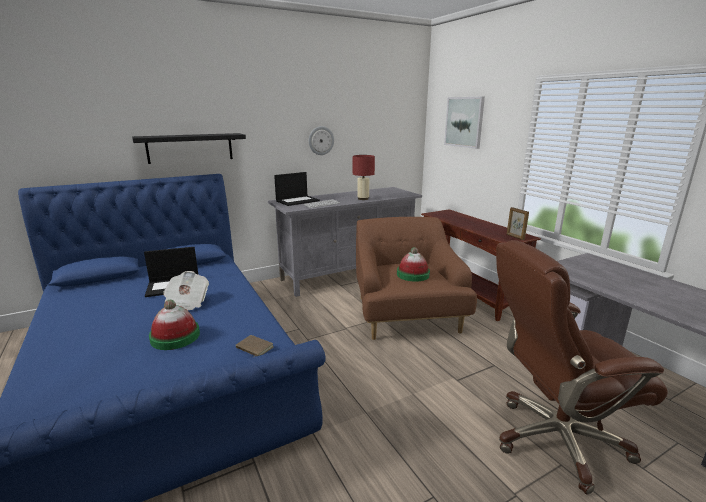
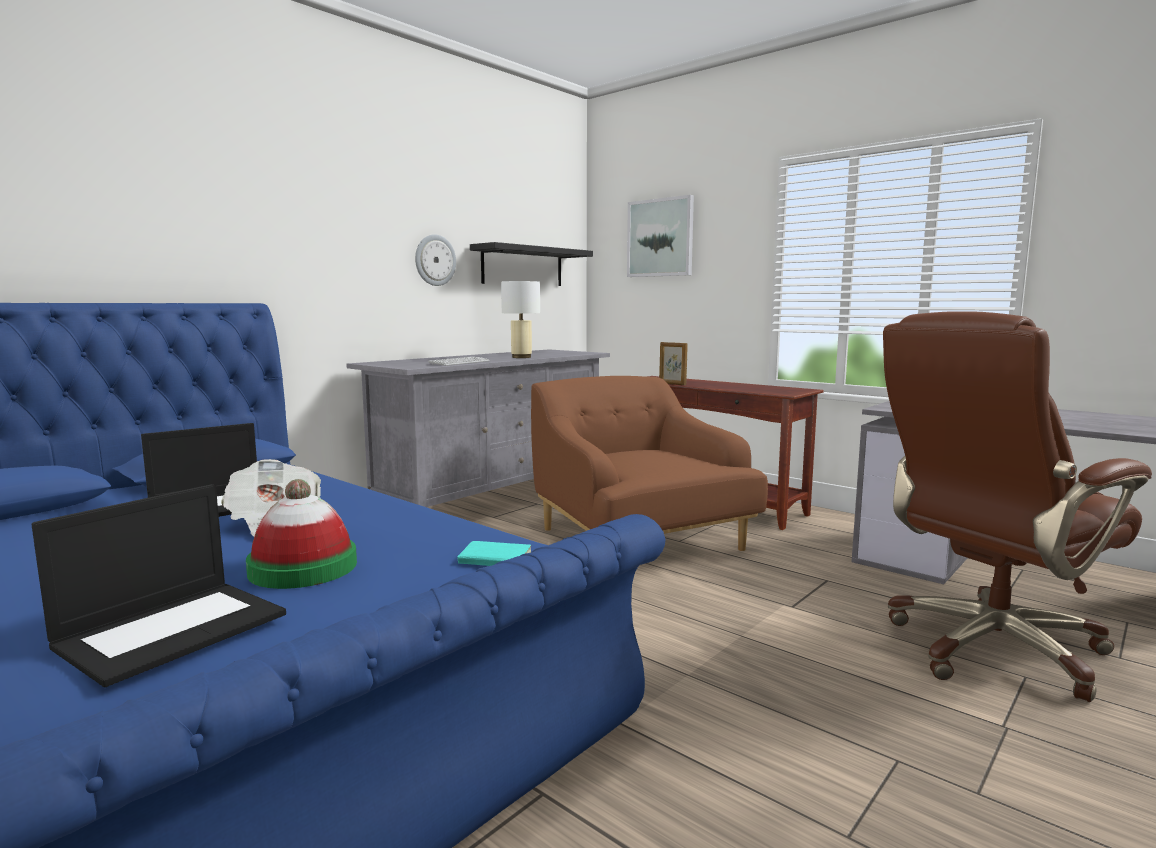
camera: 20 degrees left, 10 degrees down
black shelf [132,133,246,164] -> black shelf moved to [470,242,593,286]
brown book [236,335,273,357] -> turquoise book [457,541,531,566]
laptop [274,172,320,206] -> laptop moved to [31,484,286,687]
red table lamp [353,155,375,200] -> white table lamp [501,281,540,358]
hat [397,247,430,282] -> none
picture frame [507,207,529,240] -> picture frame moved to [659,342,688,385]

